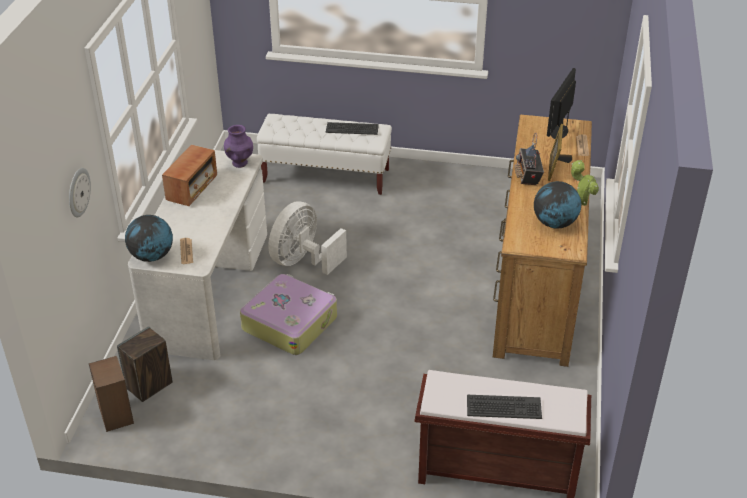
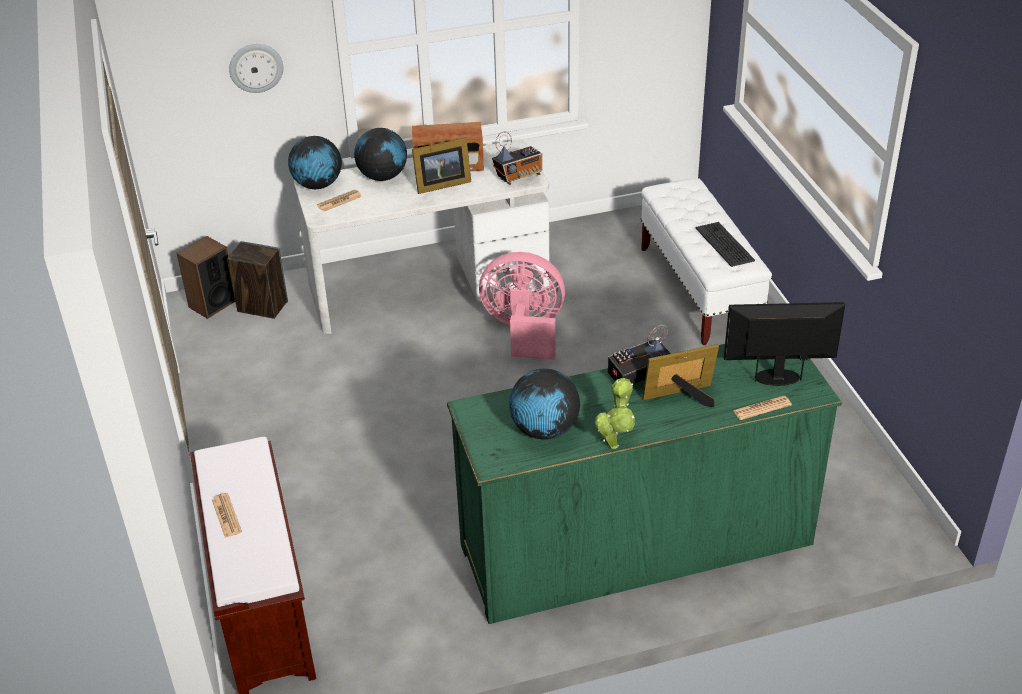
camera: 65 degrees right, 0 degrees up
purple vase [224,125,253,168] -> radio [492,131,542,185]
suitcase [240,274,337,355] -> none
white fan [268,201,347,275] -> pink fan [479,252,565,360]
keyboard [467,395,542,419] -> newspaper [212,493,242,538]
brown dresser [493,115,592,367] -> green dresser [447,344,842,624]
none -> globe [354,128,407,181]
none -> picture frame [412,137,471,194]

